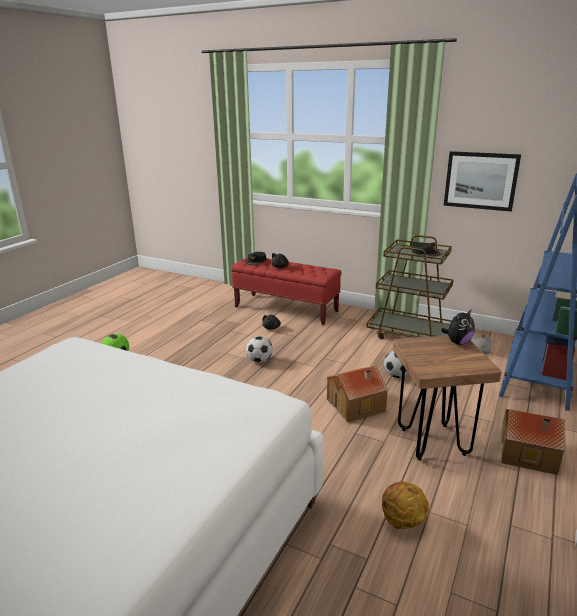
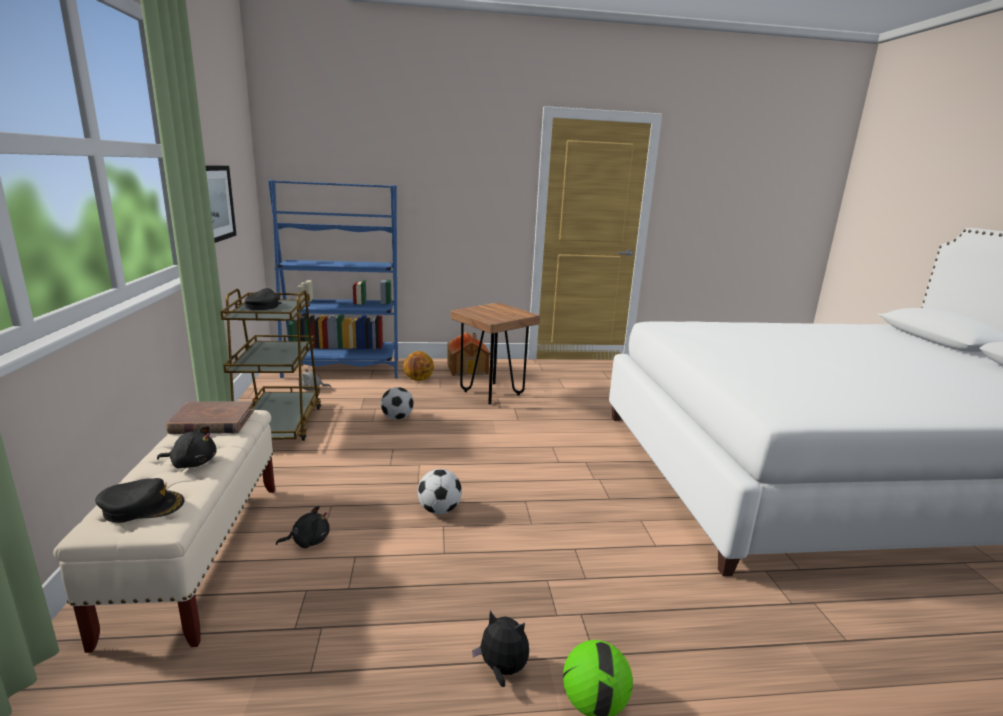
camera: 125 degrees left, 5 degrees down
red bench [231,257,341,325] -> beige bench [53,410,275,653]
toy house [327,366,388,422] -> none
basketball [382,481,429,529] -> basketball moved to [403,351,434,381]
plush toy [441,309,475,345] -> plush toy moved to [472,611,529,687]
none -> brown book [166,401,254,434]

